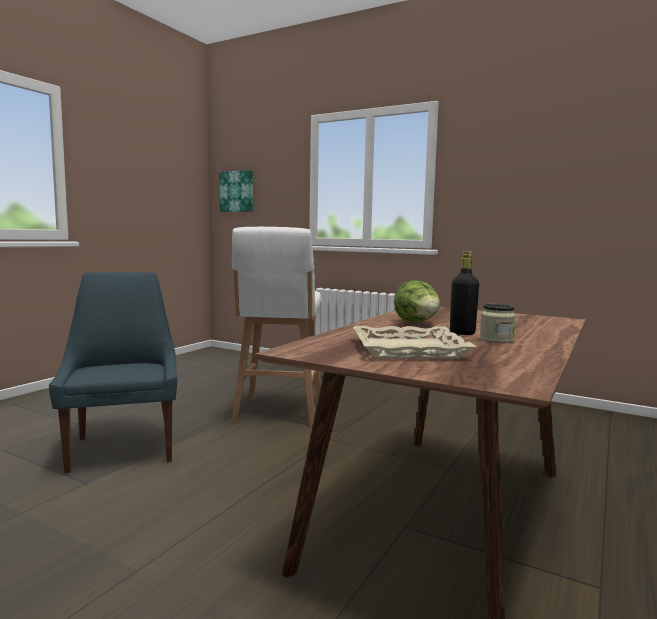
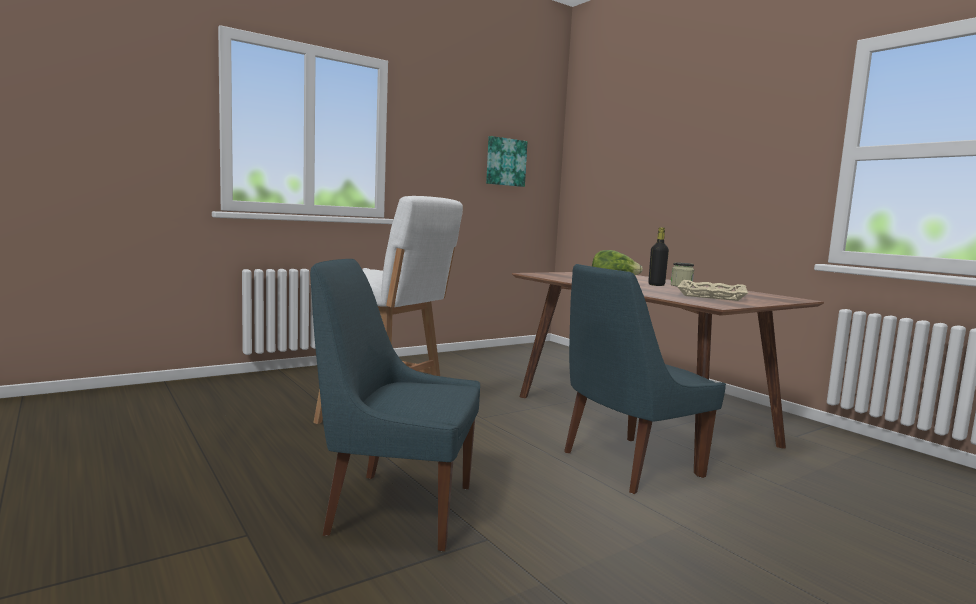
camera: 65 degrees left, 0 degrees up
picture [219,170,253,212] -> picture moved to [486,136,527,187]
none -> blue chair [564,264,726,494]

